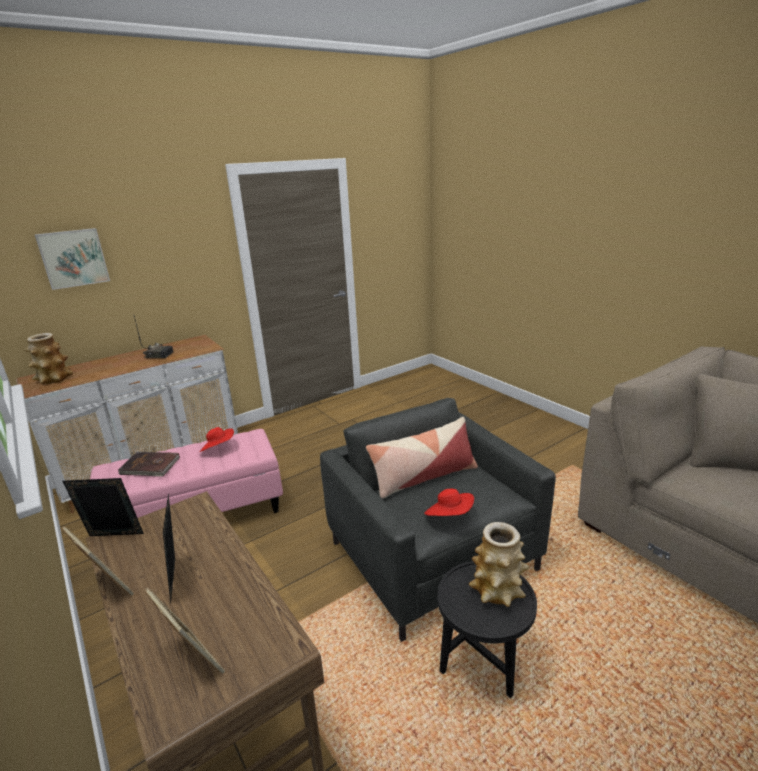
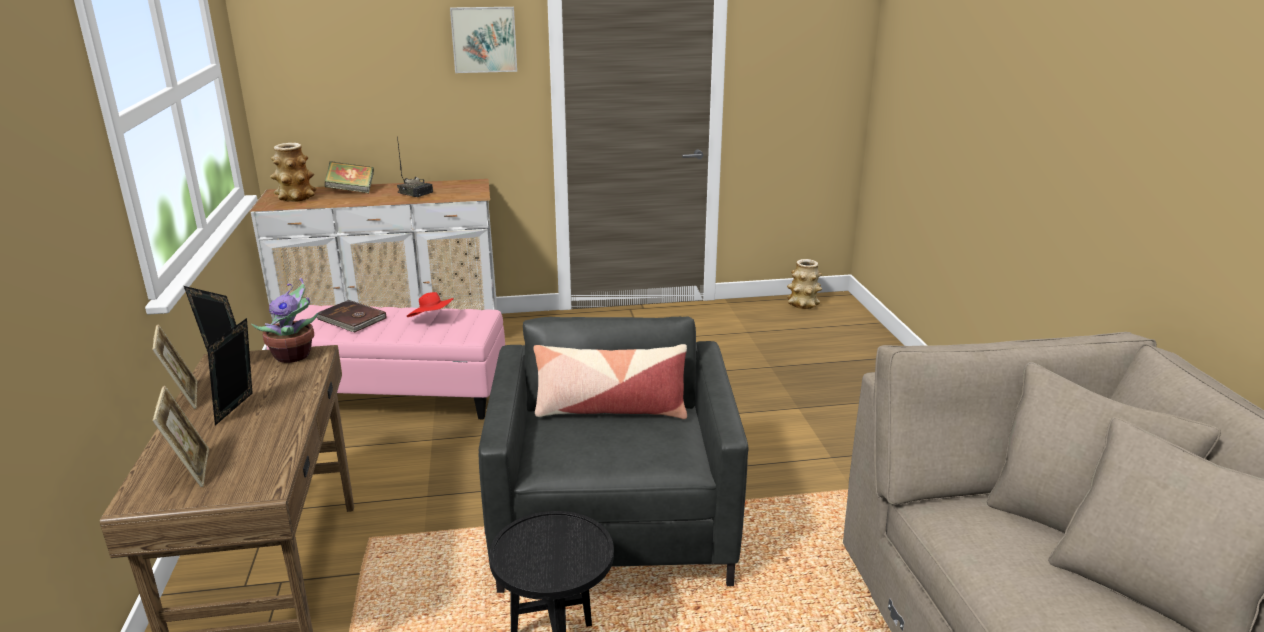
camera: 25 degrees right, 0 degrees up
picture [34,228,110,290] -> picture moved to [450,7,517,73]
red hat [424,489,474,516] -> none
vase [469,522,529,607] -> vase moved to [787,259,822,309]
none -> potted plant [251,278,318,363]
none -> book [325,161,374,193]

